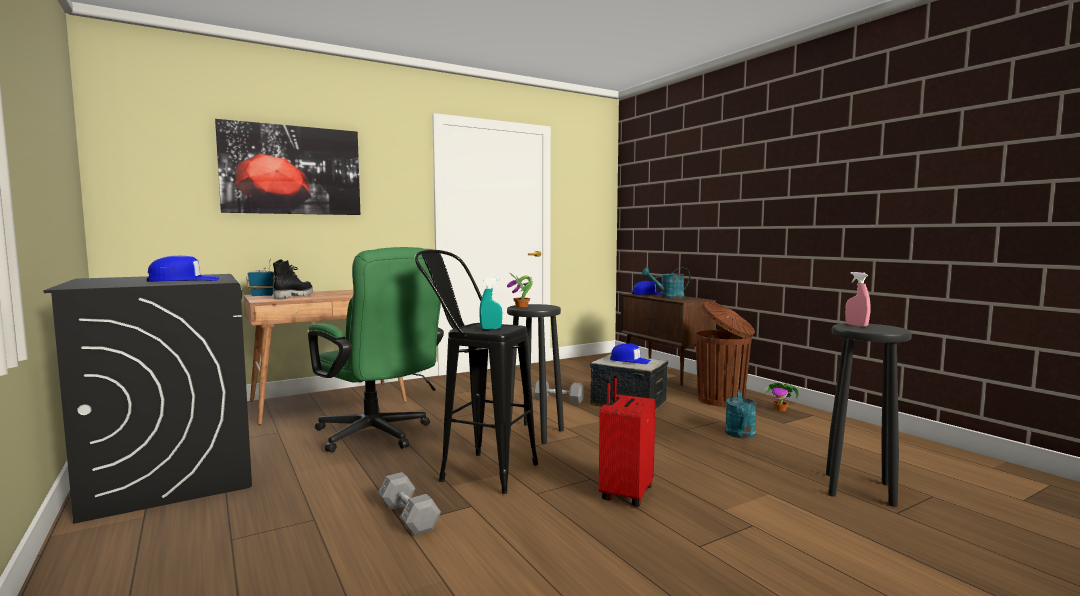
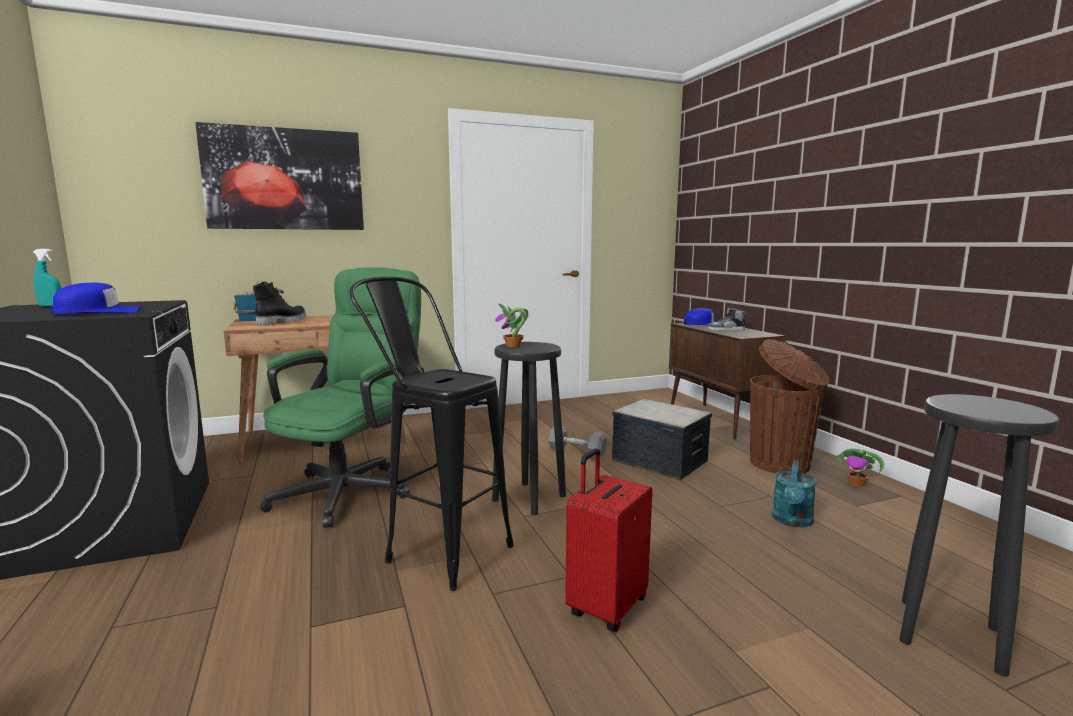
camera: 10 degrees right, 5 degrees up
green office chair [308,247,444,453] -> green office chair turned 120 degrees counterclockwise [260,267,424,528]
grey dumbbell [378,472,441,536] -> none
turquoise spray bottle [479,278,502,330] -> turquoise spray bottle moved to [33,249,61,307]
blue cap [610,343,651,364] -> none
turquoise watering can [642,267,690,299] -> shoe [707,308,747,331]
pink spray bottle [845,272,871,327] -> none

